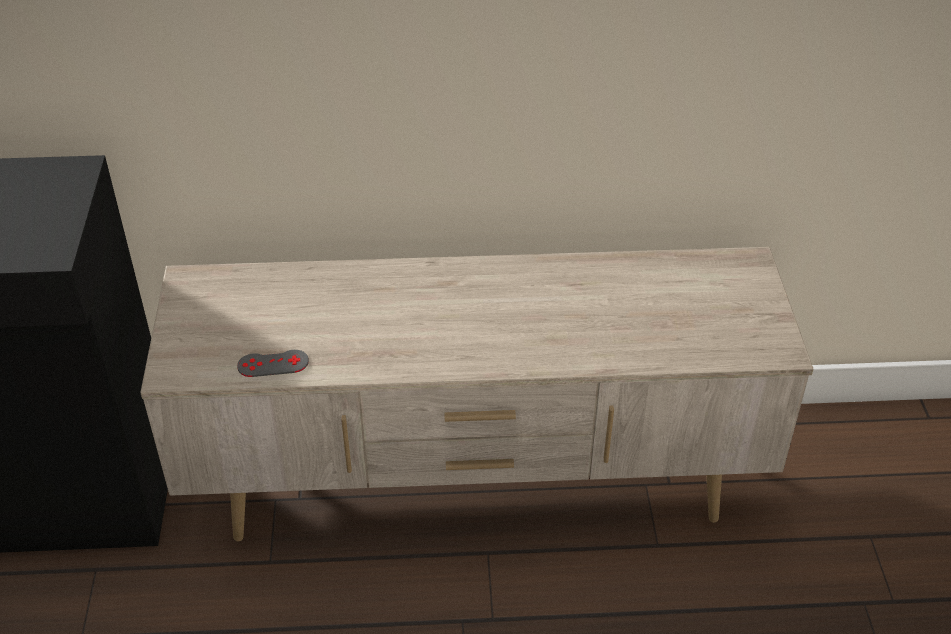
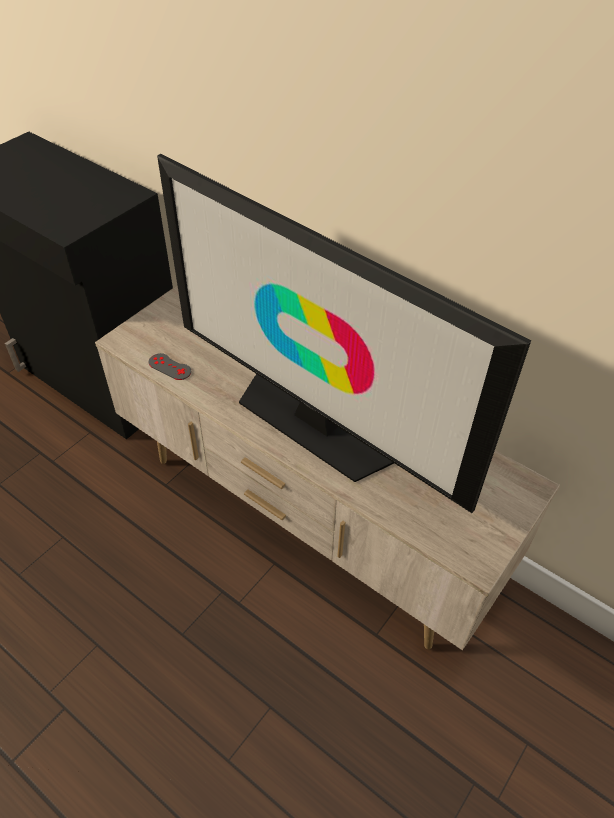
camera: 40 degrees right, 5 degrees up
none -> television [157,154,531,513]

